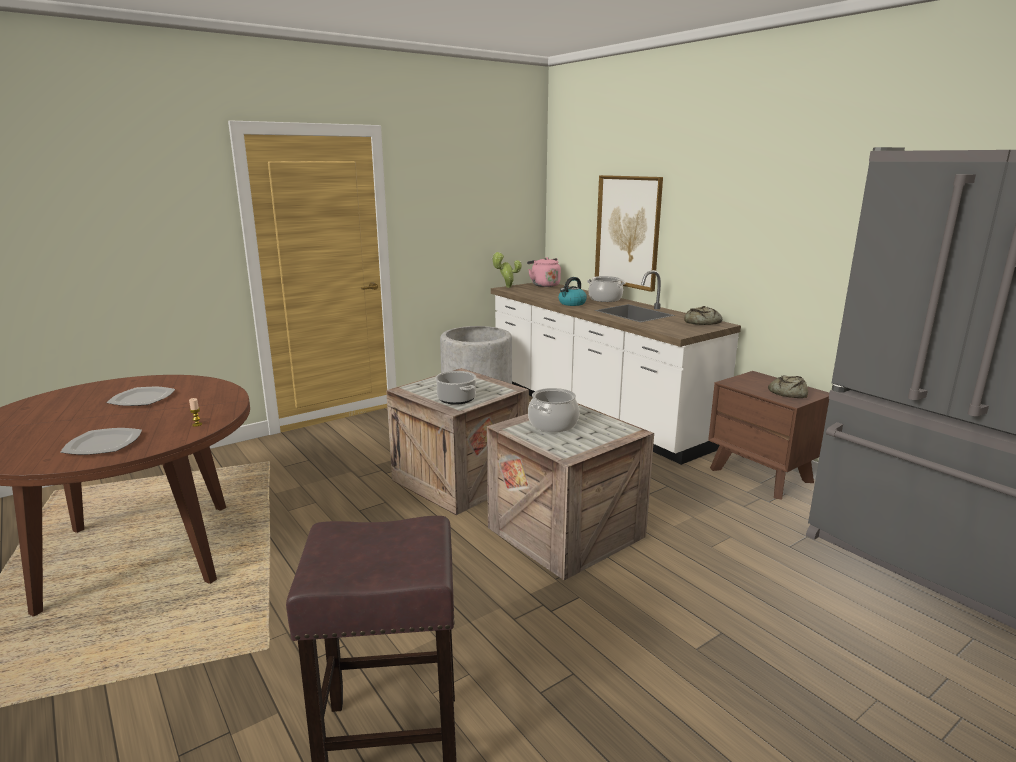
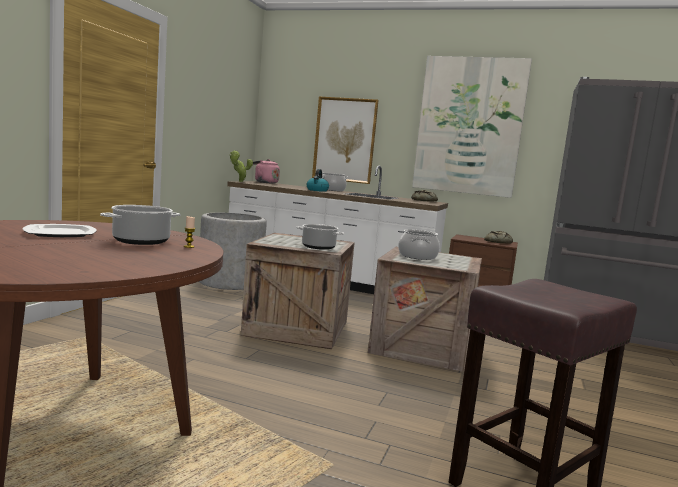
camera: 35 degrees left, 10 degrees down
plate [60,428,142,455] -> none
none -> cooking pot [100,205,181,245]
none -> picture [412,56,532,198]

